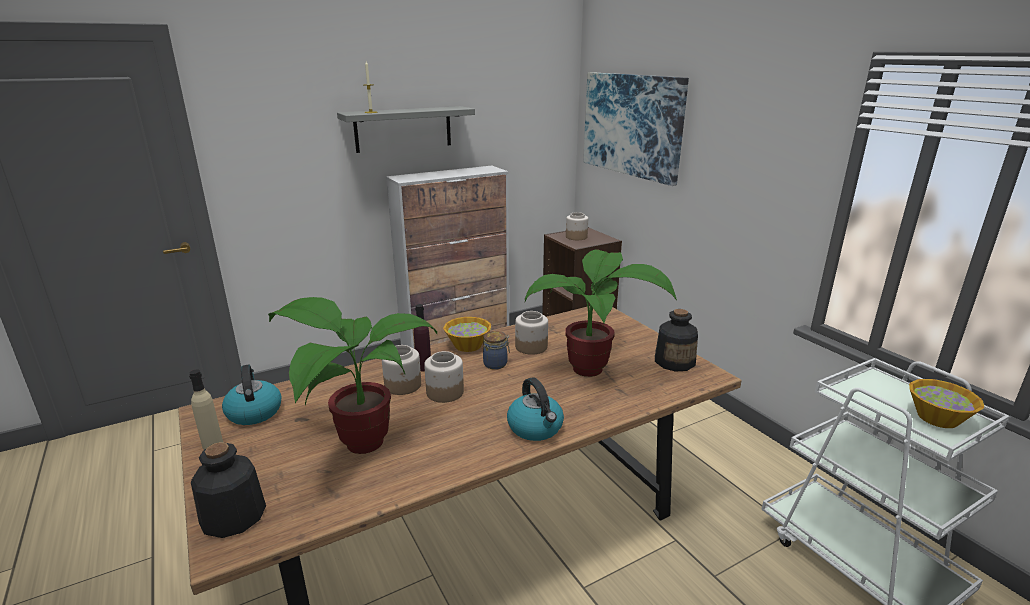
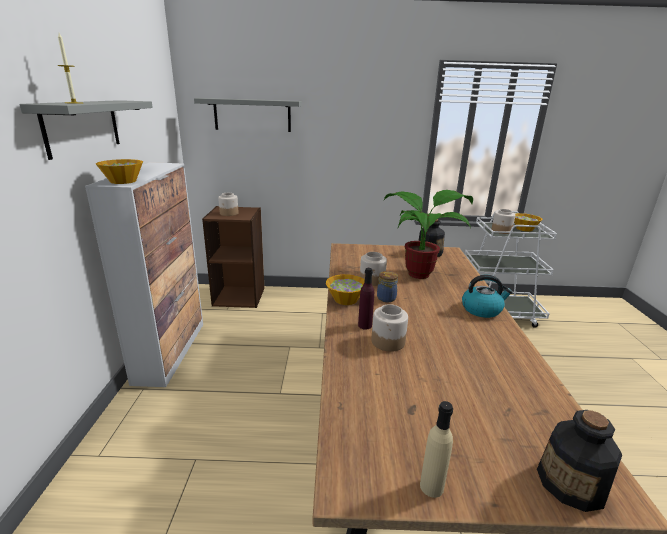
camera: 60 degrees left, 0 degrees up
kettle [222,364,282,425] -> none
potted plant [268,297,437,454] -> none
jar [424,351,464,403] -> jar moved to [492,209,515,234]
picture [583,72,689,186] -> grey shelf [194,98,302,132]
none -> bowl [96,159,143,184]

